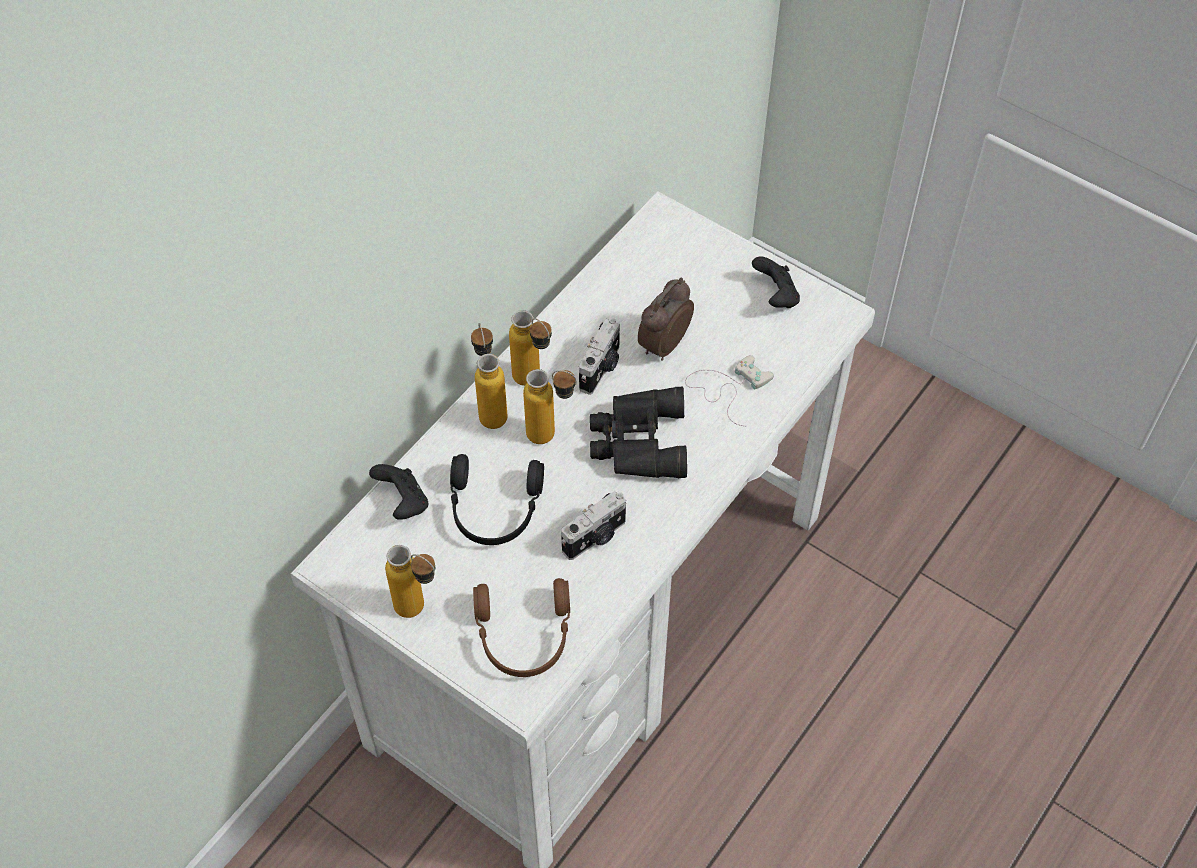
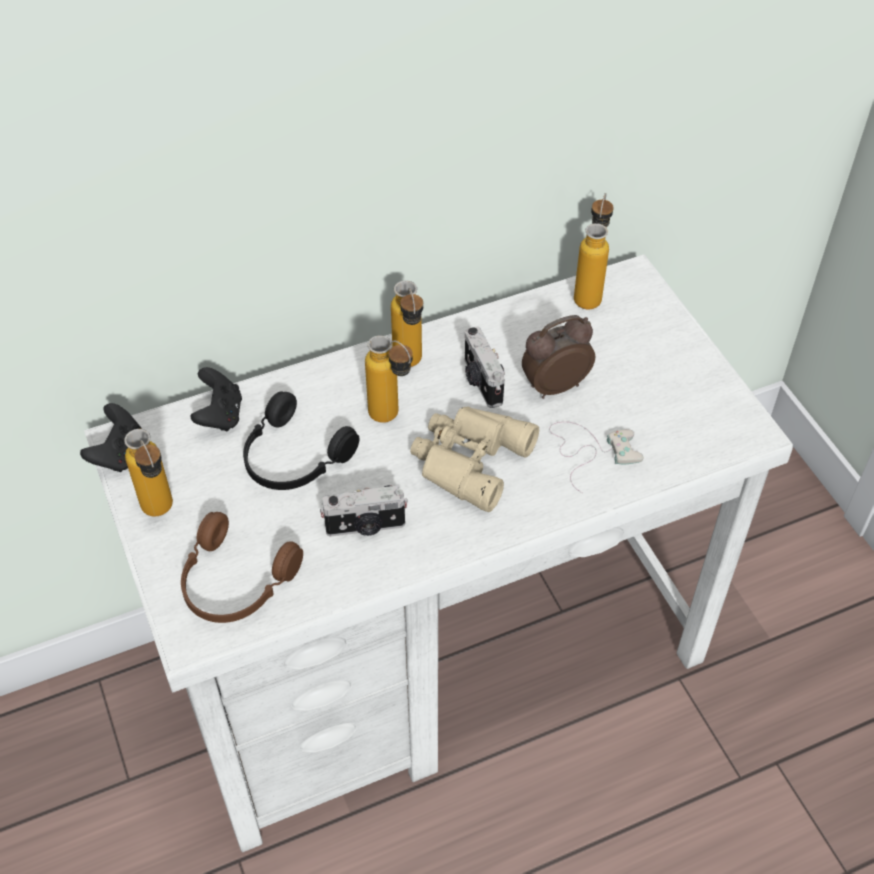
camera: 30 degrees right, 5 degrees down
bottle [471,323,508,429] -> bottle moved to [574,193,614,309]
camera [579,318,620,395] -> camera turned 105 degrees clockwise [465,327,505,408]
black binoculars [590,387,687,478] -> beige binoculars [410,406,539,512]
black game controller [752,257,800,308] -> black game controller moved to [80,403,142,472]

